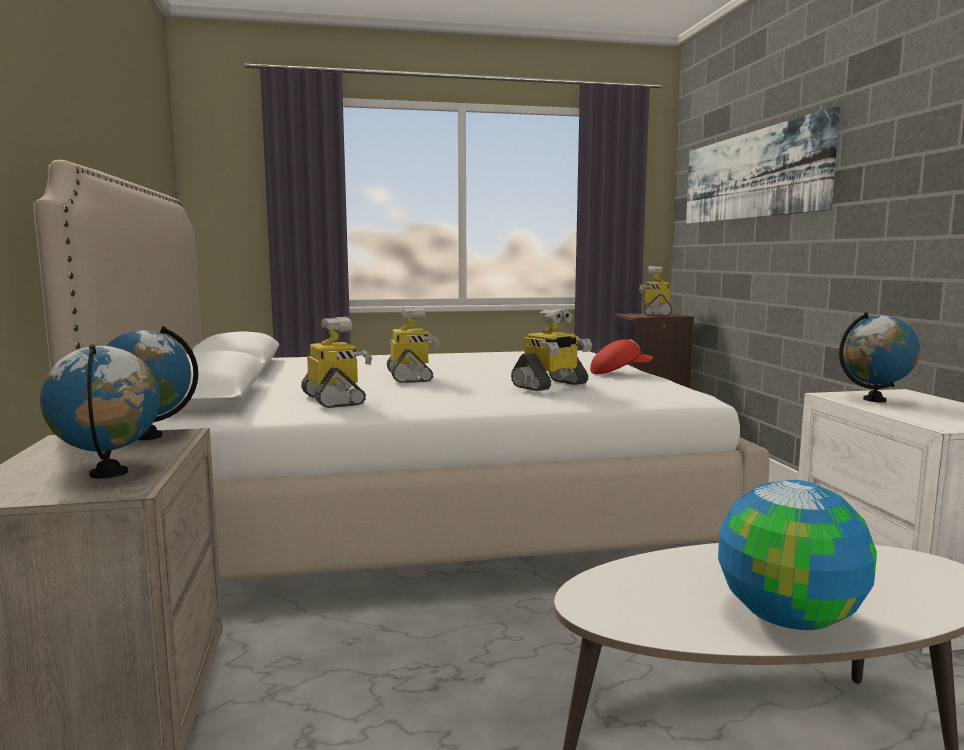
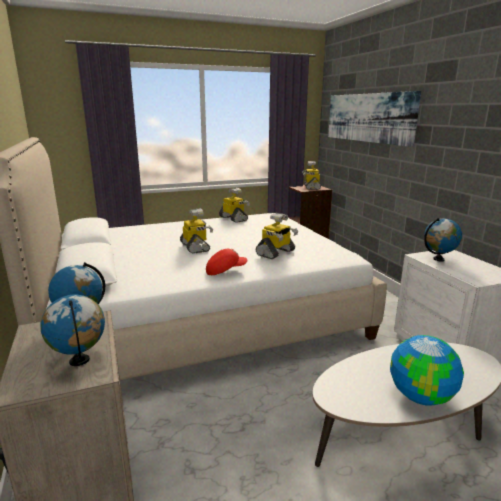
camera: 10 degrees left, 10 degrees up
toy robot [301,317,372,408] -> toy robot moved to [219,188,250,223]
red cap [590,339,653,374] -> red cap moved to [206,249,247,275]

